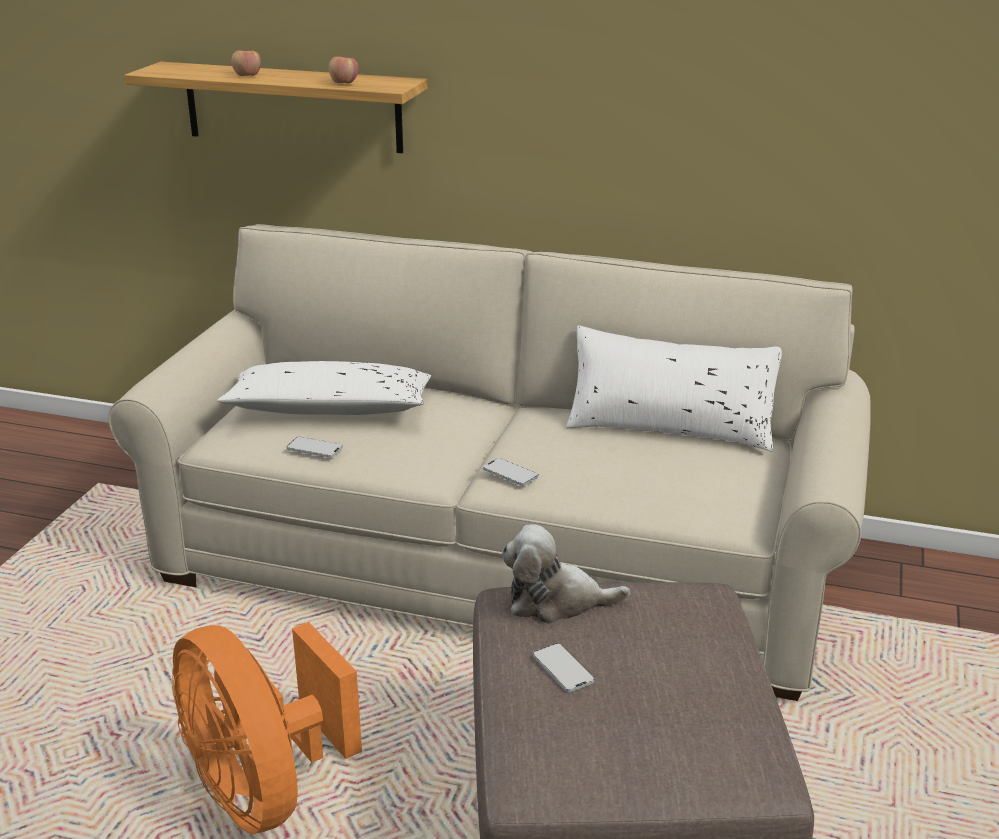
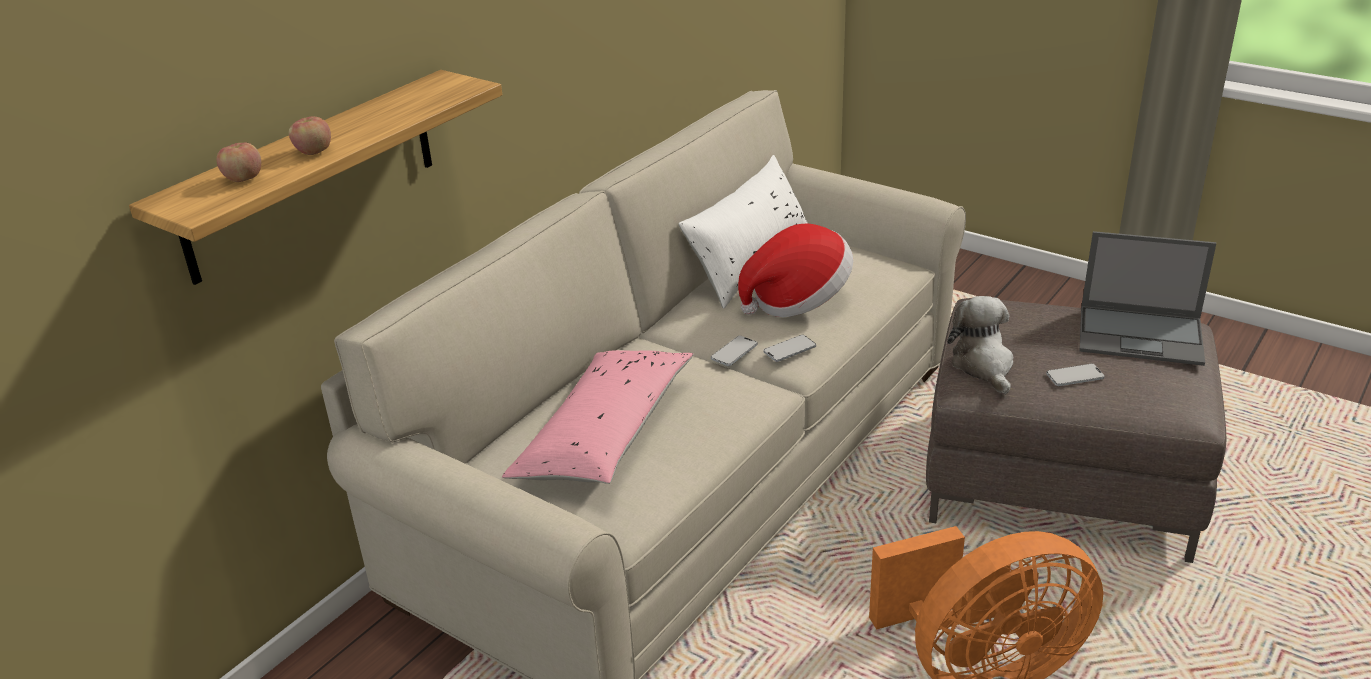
camera: 70 degrees left, 5 degrees up
white pillow [217,361,431,415] -> pink pillow [502,350,694,484]
phone [286,437,343,458] -> phone moved to [711,336,758,366]
apple [328,56,359,83] -> apple moved to [217,143,261,182]
plush toy [502,524,630,624] -> plush toy turned 150 degrees clockwise [947,296,1013,394]
none -> hat [738,224,853,318]
none -> laptop [1080,231,1216,366]

